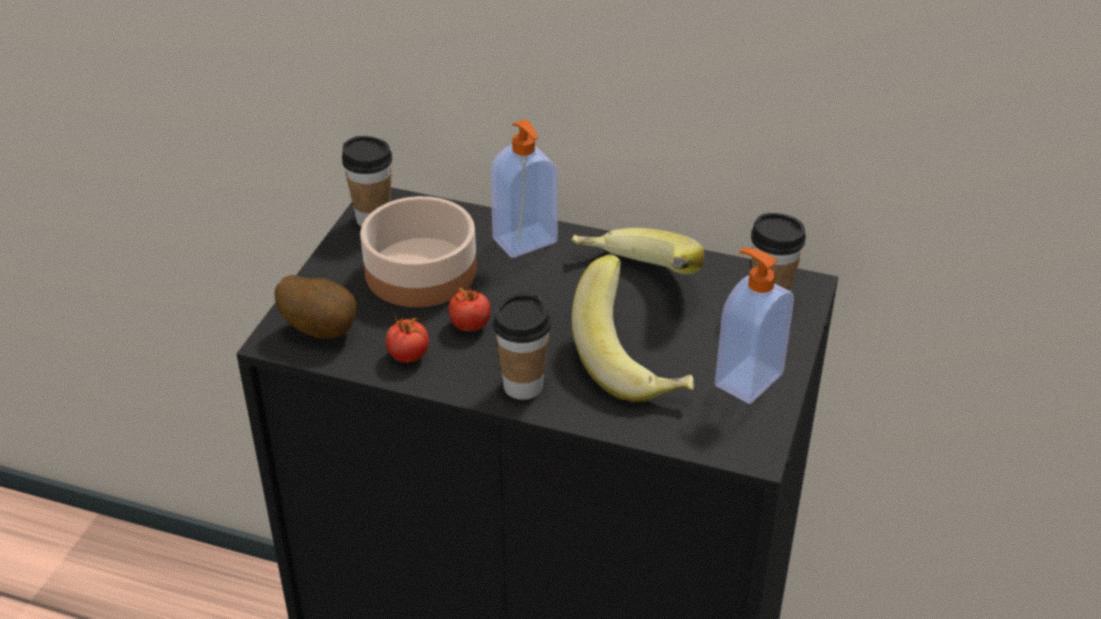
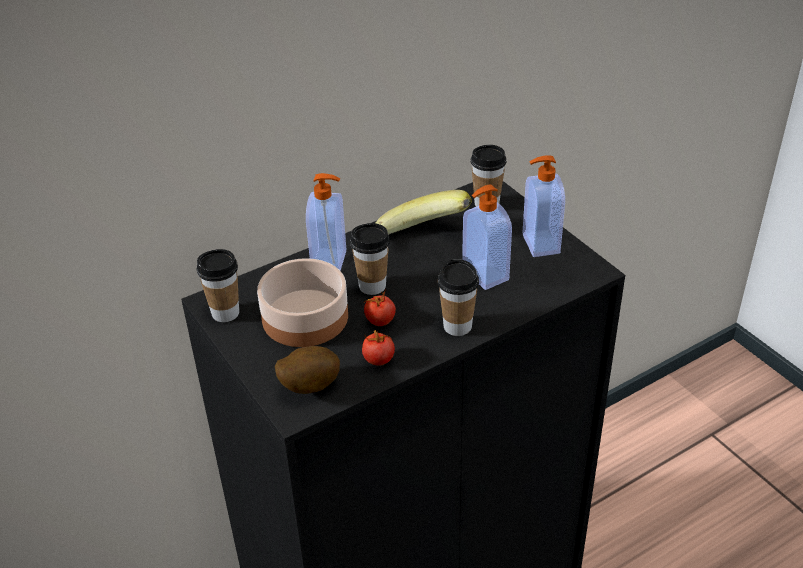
camera: 50 degrees left, 0 degrees up
banana [571,254,694,403] -> soap dispenser [462,185,512,290]
none -> cup [350,223,390,295]

